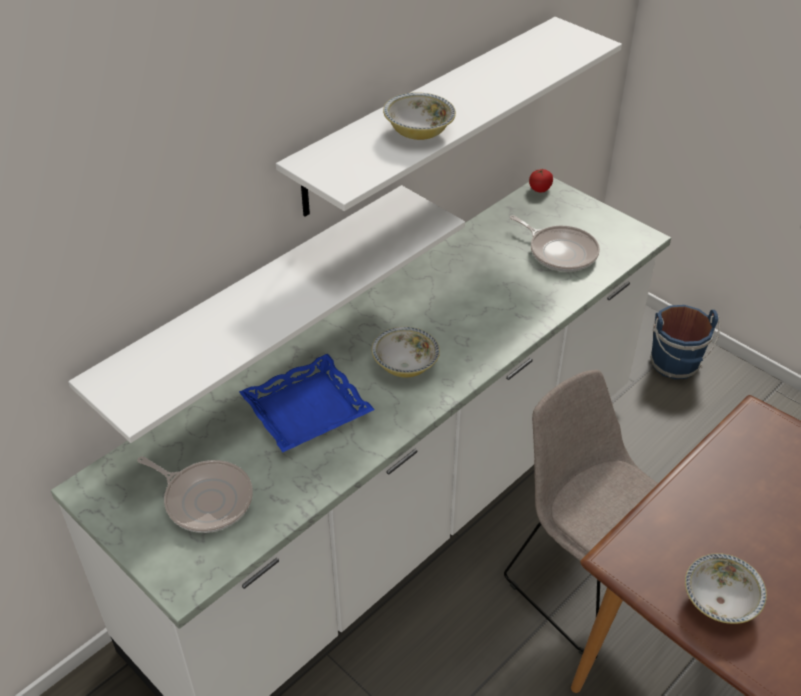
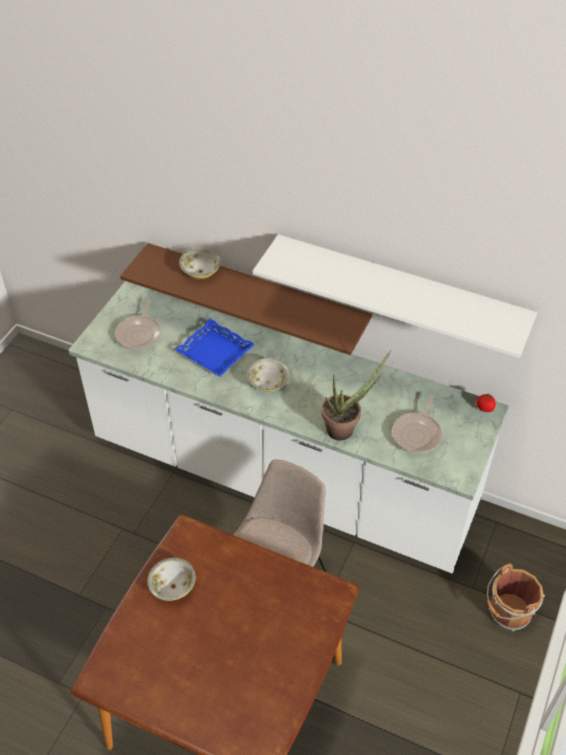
camera: 70 degrees right, 5 degrees up
white shelf [68,185,465,443] -> brown shelf [120,243,372,355]
bowl [383,92,456,140] -> bowl moved to [179,248,221,279]
blue bucket [651,305,720,379] -> brown bucket [487,564,545,631]
none -> potted plant [322,350,391,441]

